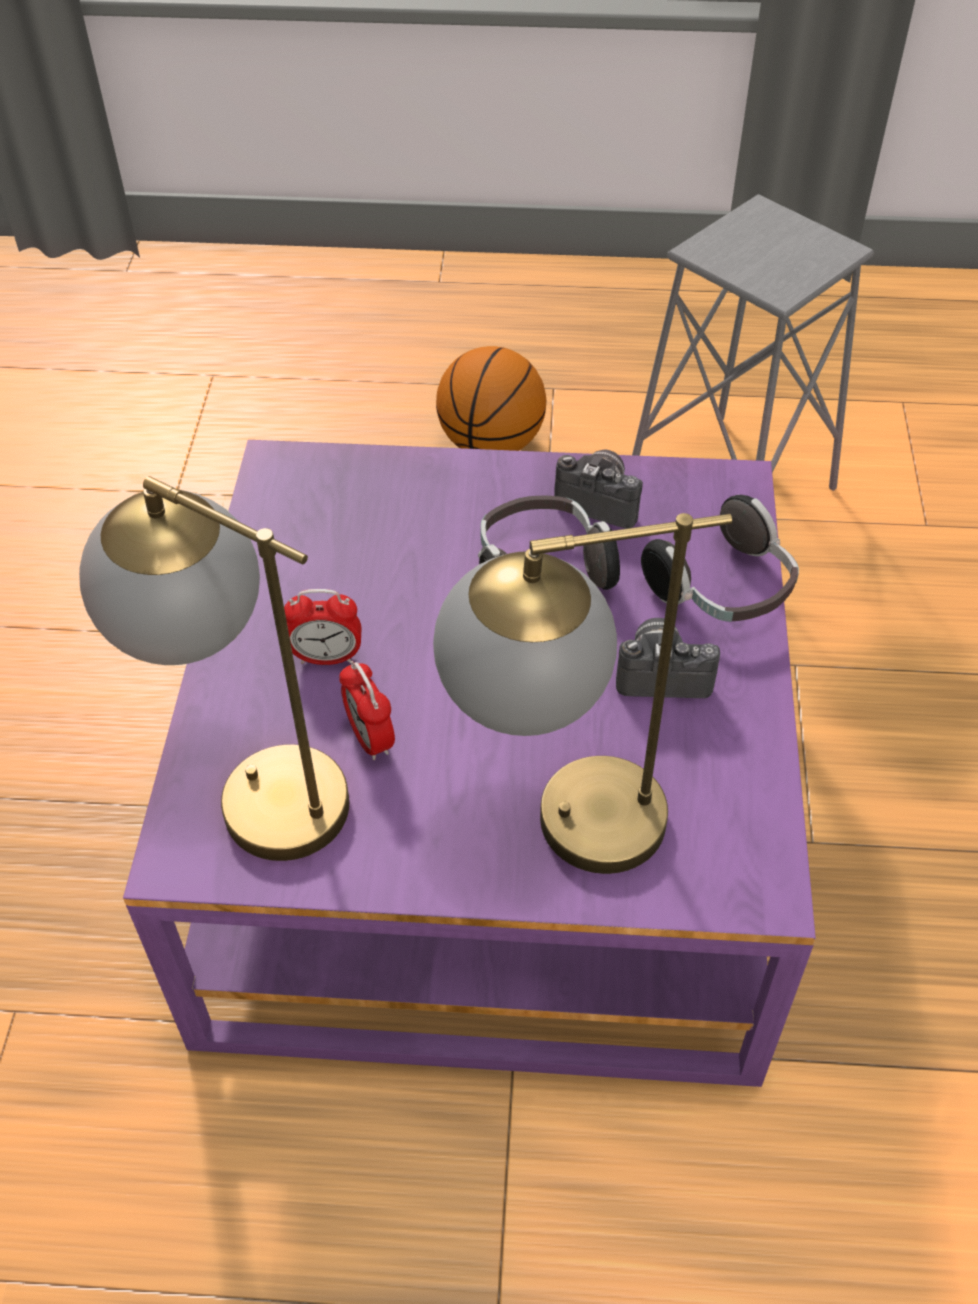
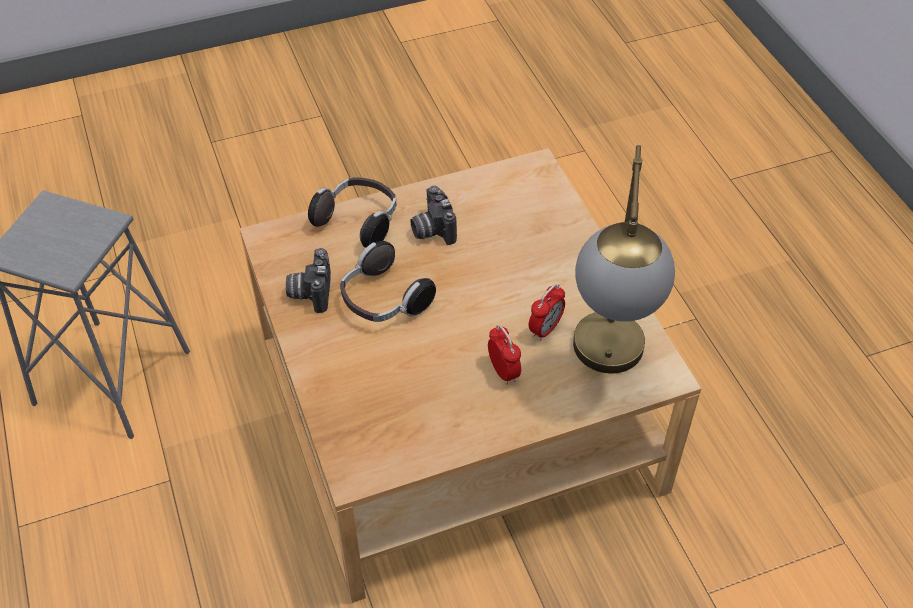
camera: 115 degrees left, 0 degrees up
purple coffee table [123,440,816,1087] -> beige coffee table [239,148,701,603]
table lamp [433,513,732,874] -> none
basketball [436,346,546,451] -> none

